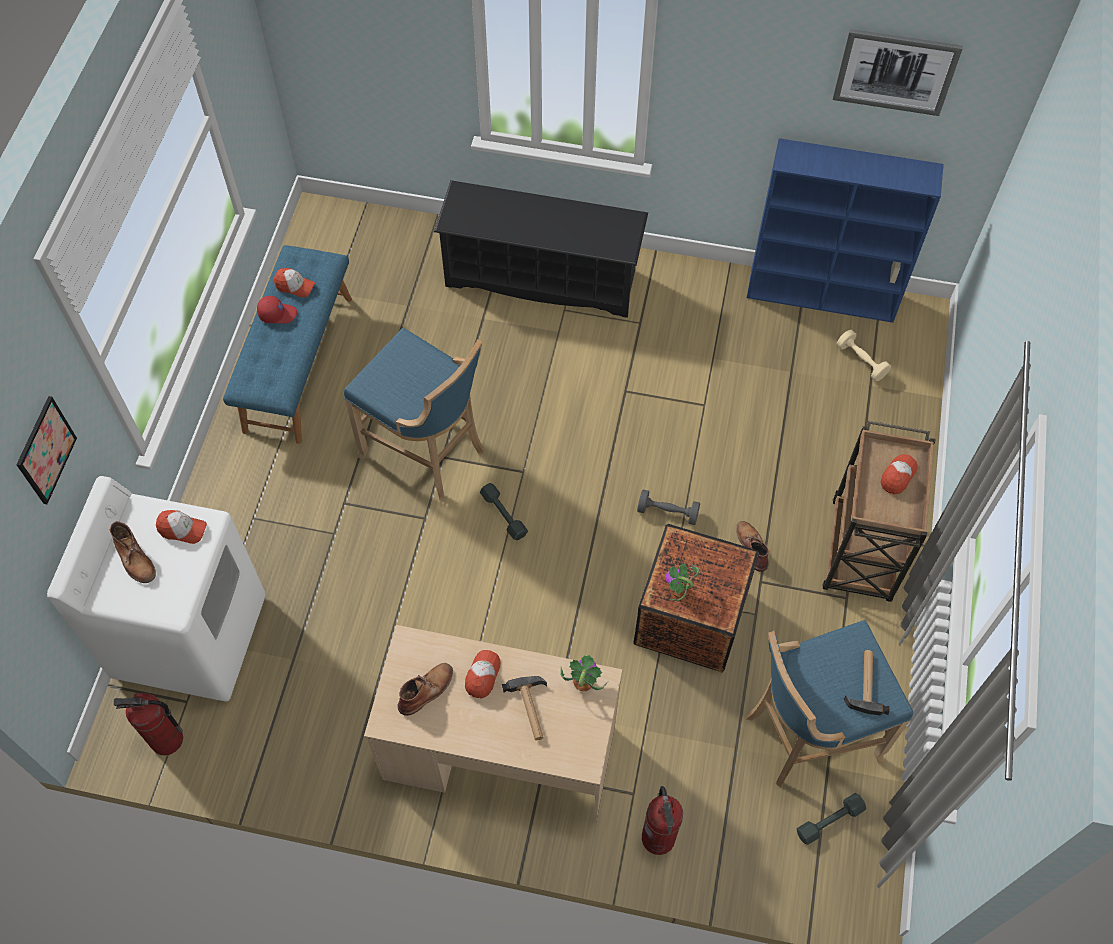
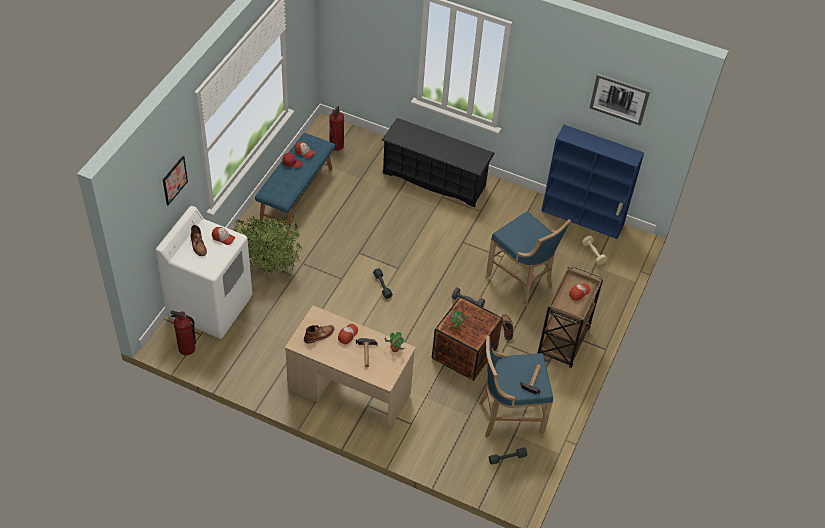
camera: 10 degrees right, 10 degrees down
blue stool [344,328,484,500] -> blue stool moved to [485,211,571,306]
fire extinguisher [642,786,683,855] -> fire extinguisher moved to [329,106,344,151]
none -> potted plant [232,215,302,273]

